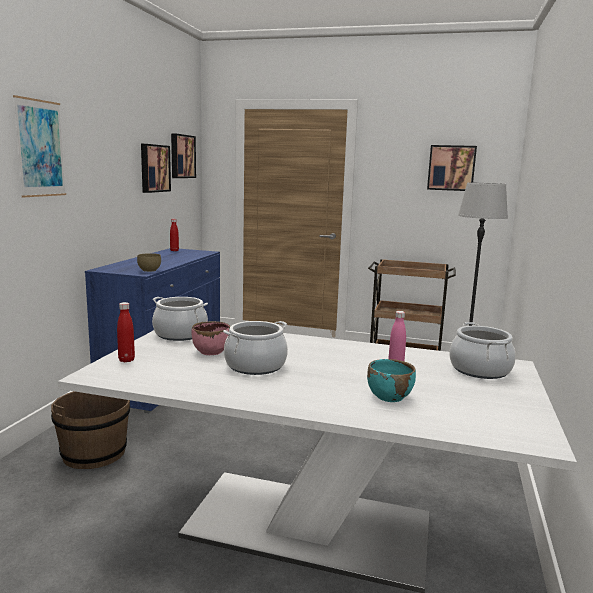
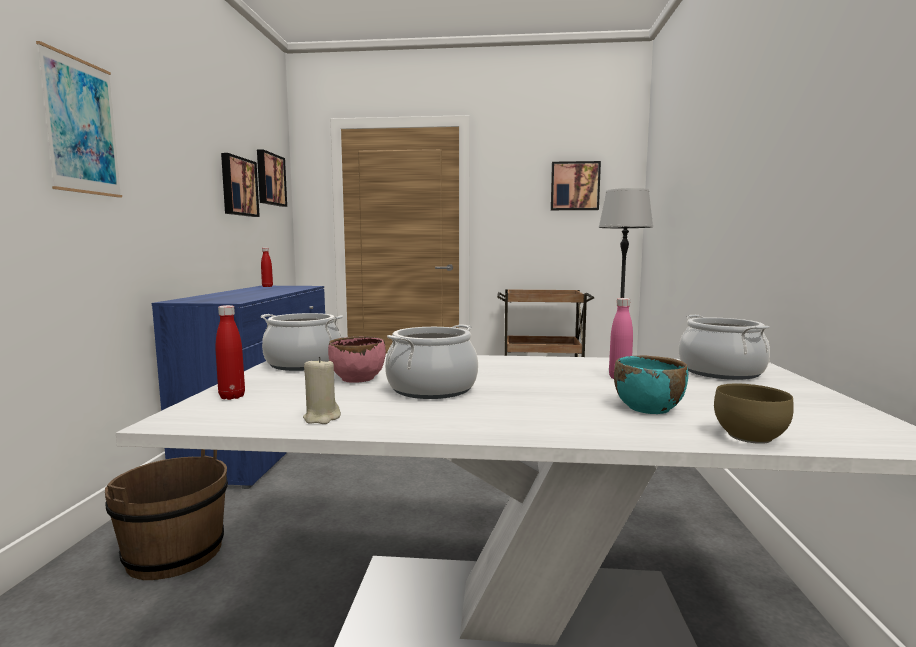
camera: 10 degrees left, 5 degrees down
brown bowl [137,253,161,272] -> brown bowl moved to [714,384,794,444]
none -> beige candle [303,357,341,424]

